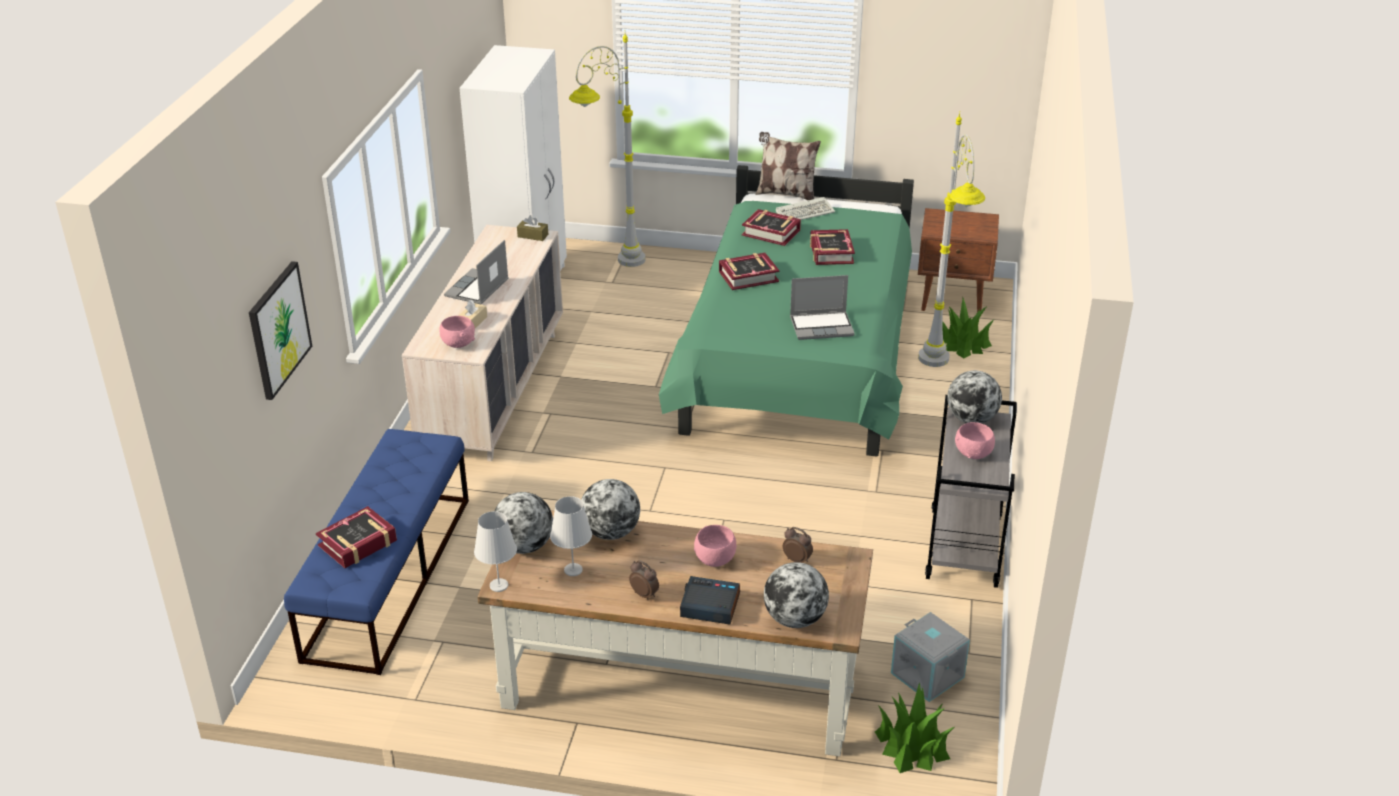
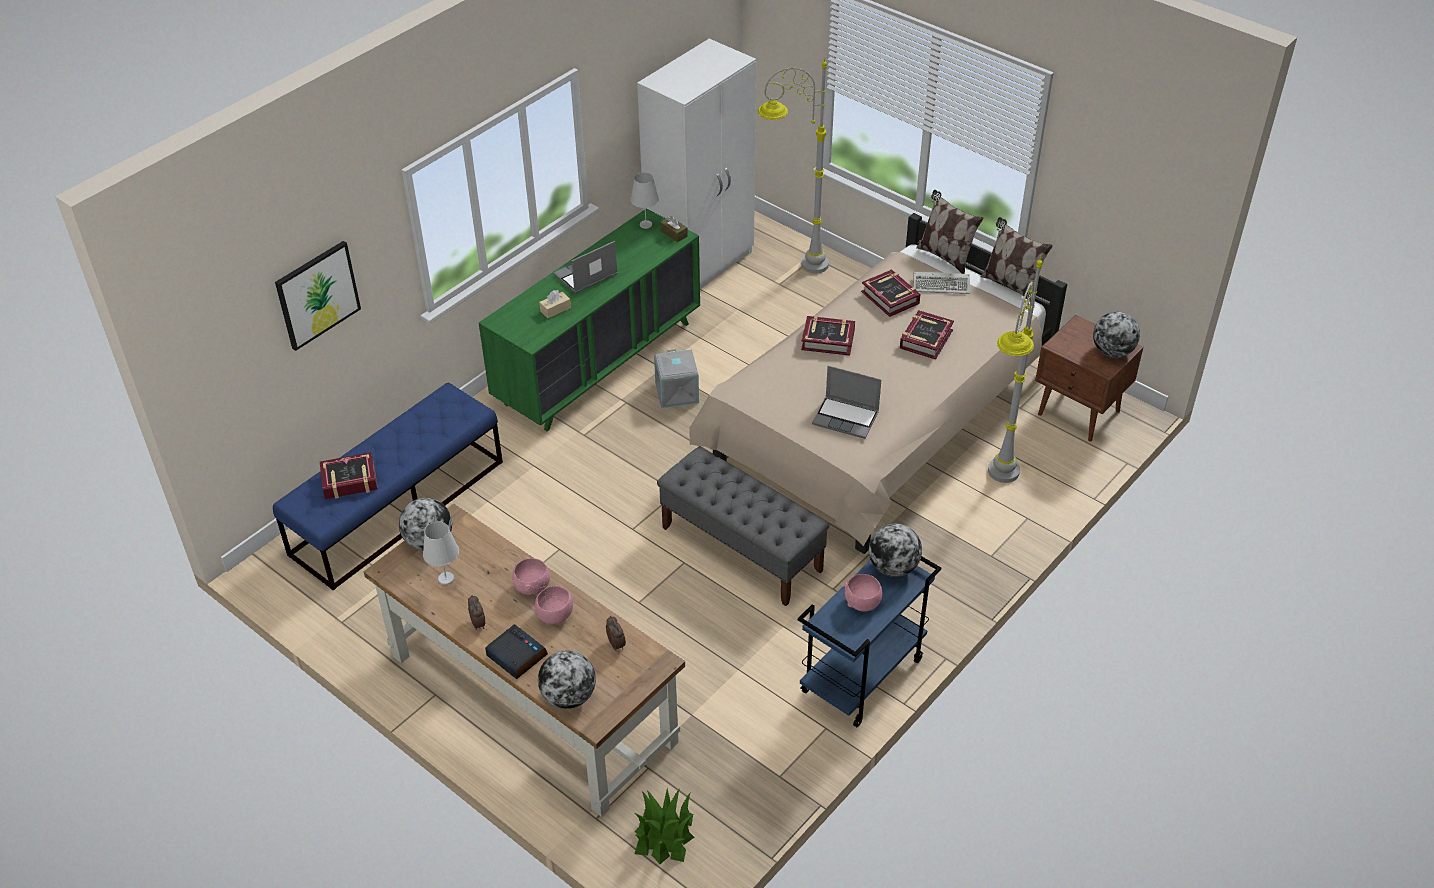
camera: 30 degrees right, 10 degrees up
beige dresser [402,225,563,461] -> green dresser [479,209,700,431]
pink bowl [439,316,475,348] -> pink bowl moved to [512,558,550,595]
white table lamp [474,511,517,592] -> white table lamp moved to [631,172,659,229]
globe [581,479,640,540] -> globe moved to [1093,312,1140,358]
green bed [659,165,914,457] -> beige bed [689,213,1067,554]
grey storage box [891,612,970,702] -> grey storage box moved to [654,349,699,408]
grey cart [925,395,1017,588] -> blue cart [798,556,941,727]
potted plant [942,298,994,358] -> none
none -> grey bench [657,446,830,606]
none -> pillow [980,217,1053,302]

